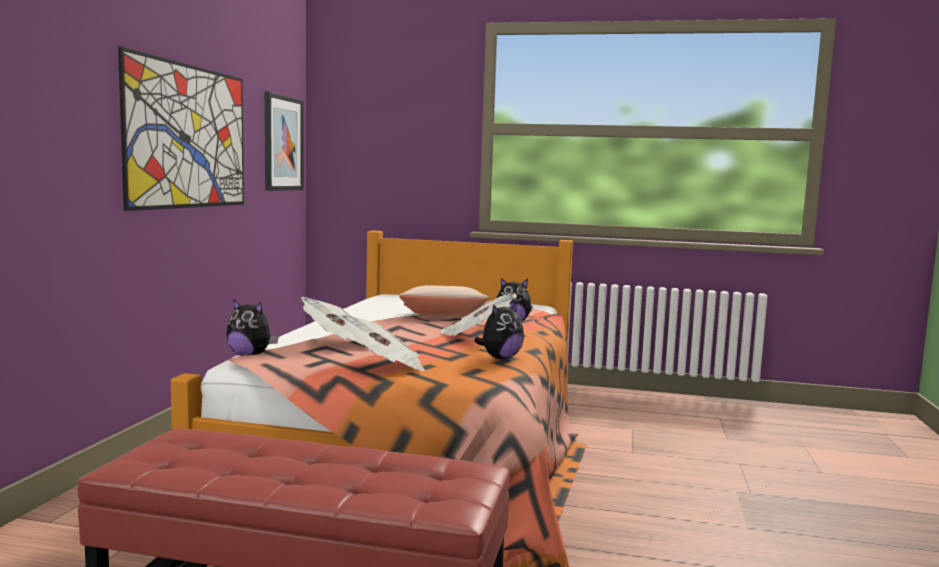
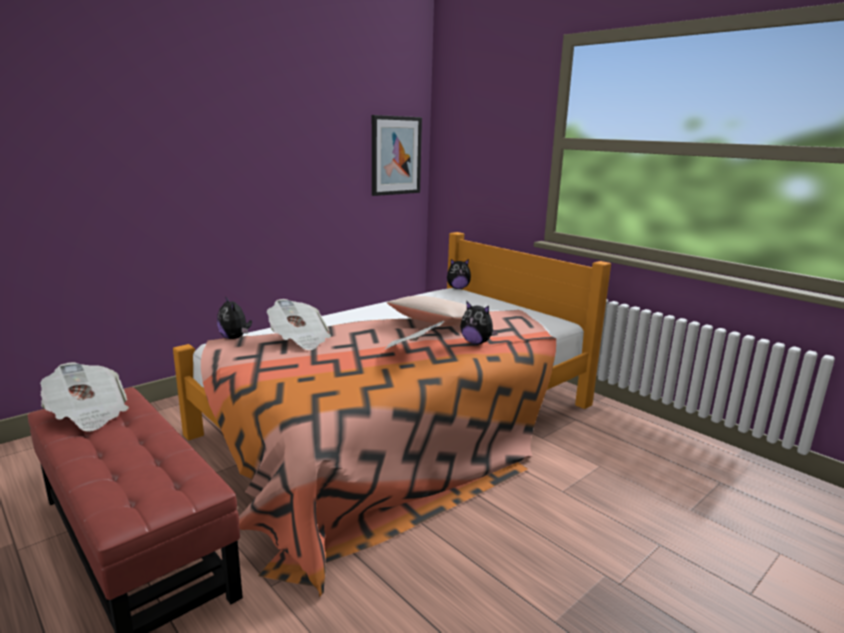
camera: 35 degrees right, 10 degrees up
picture [118,47,244,211] -> none
newspaper [340,314,425,371] -> newspaper moved to [40,362,129,432]
plush toy [474,301,524,359] -> plush toy moved to [447,259,471,289]

